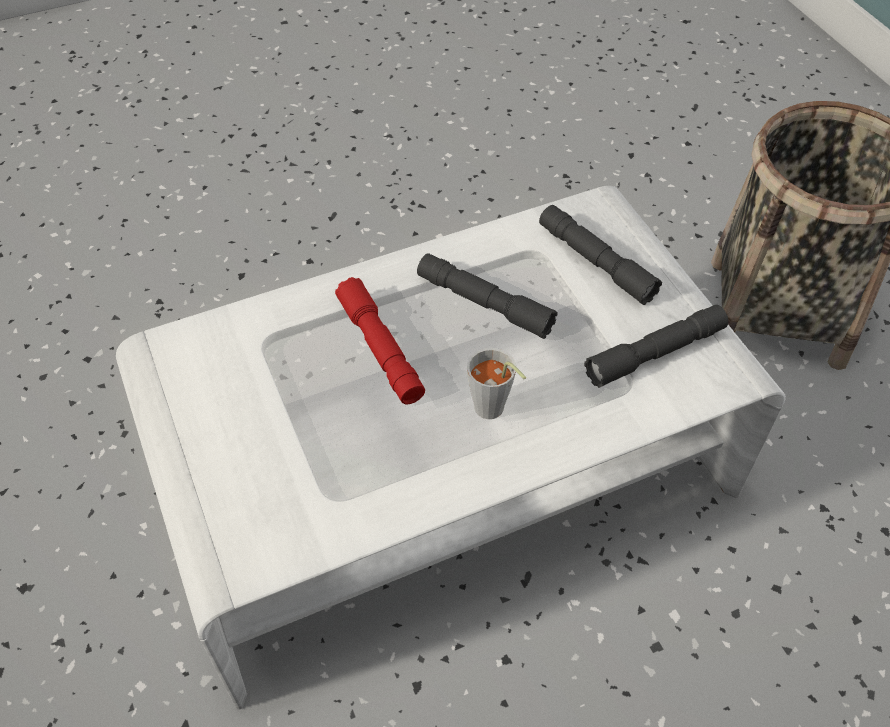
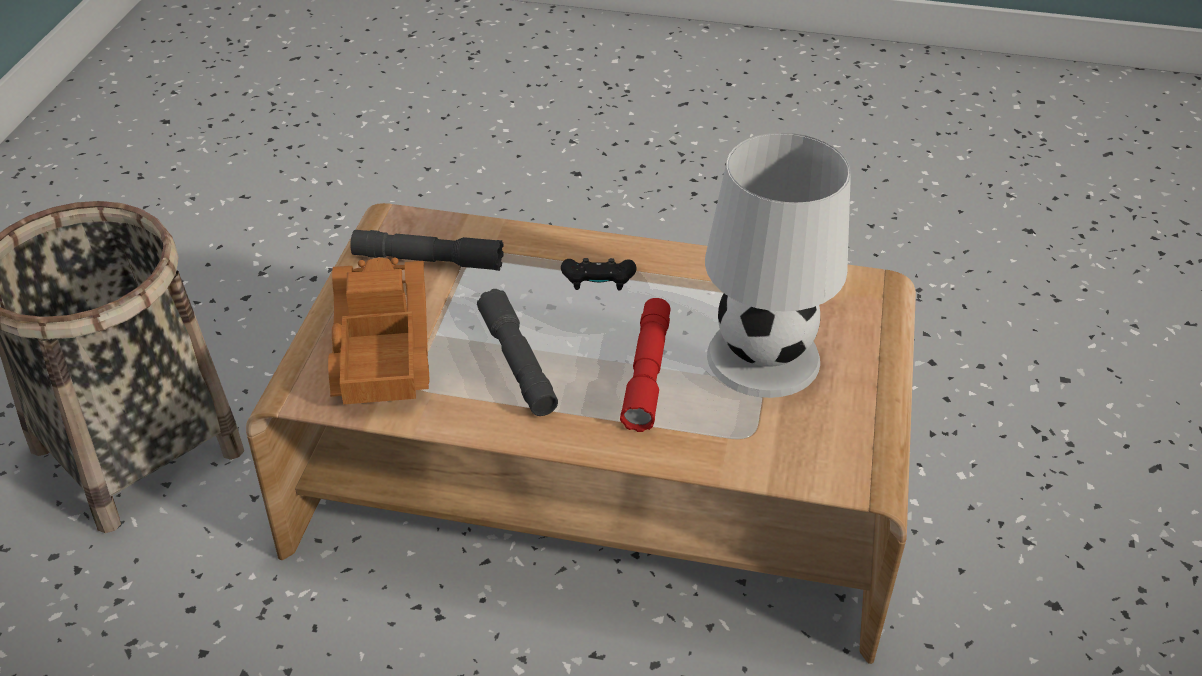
camera: 145 degrees left, 10 degrees down
white coffee table [116,186,786,710] -> brown coffee table [246,203,916,664]
grey cup [467,348,526,419] -> black game controller [561,258,636,291]
grey flashlight [539,205,662,305] -> toy truck [328,258,429,404]
none -> white table lamp [705,133,851,398]

